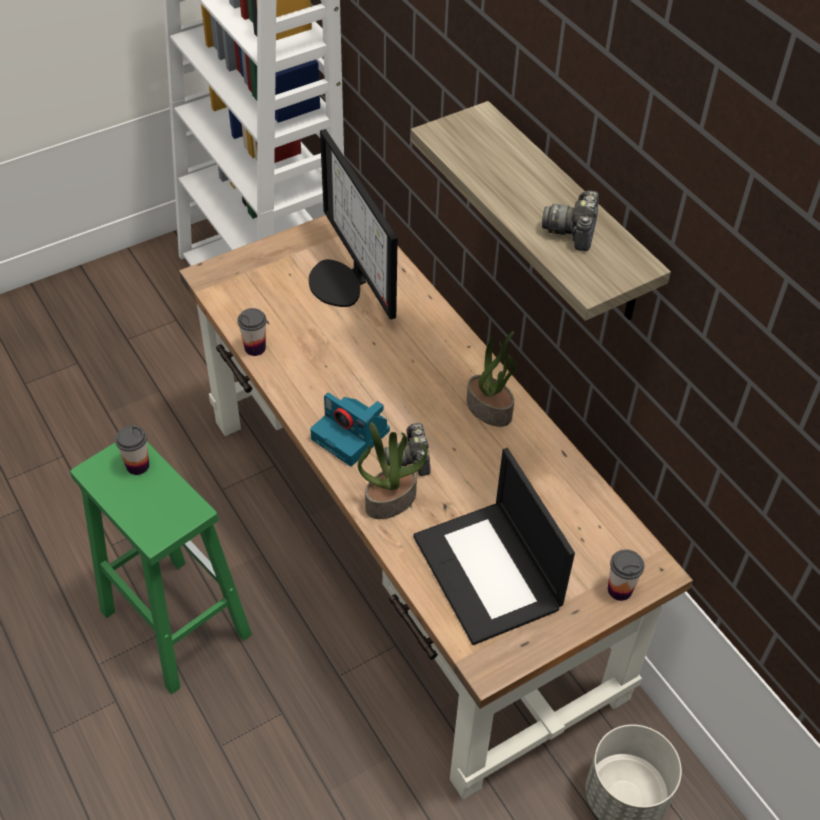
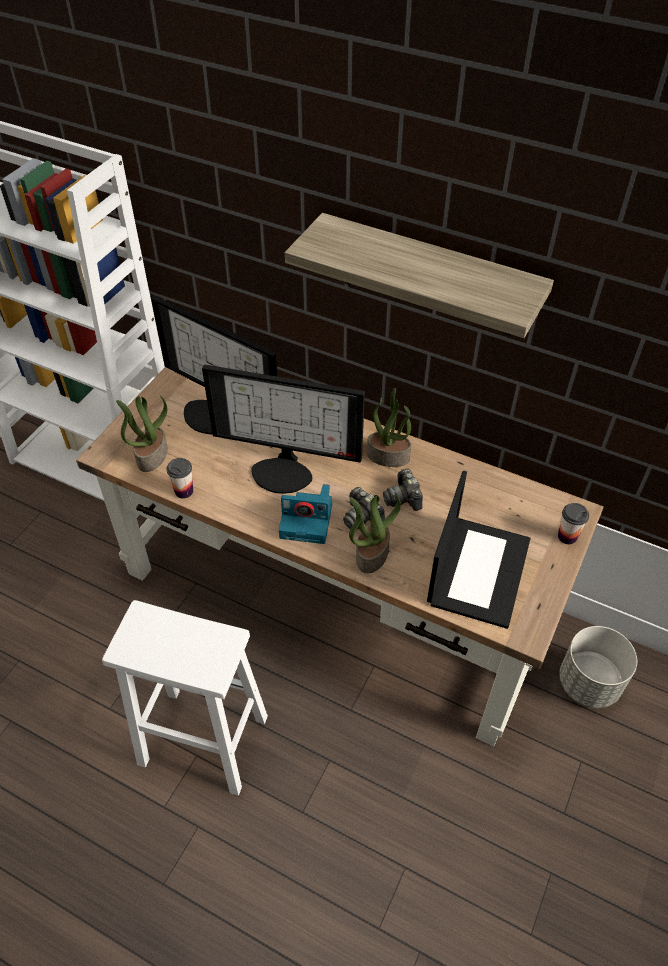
camera: 30 degrees left, 0 degrees up
green stool [70,442,252,694] -> white stool [102,600,268,796]
cup [115,425,149,475] -> none
laptop [413,448,575,645] -> laptop turned 105 degrees counterclockwise [427,471,531,629]
camera [542,191,599,251] -> camera moved to [383,468,423,511]
none -> potted plant [116,396,168,472]
none -> monitor [202,365,365,494]

